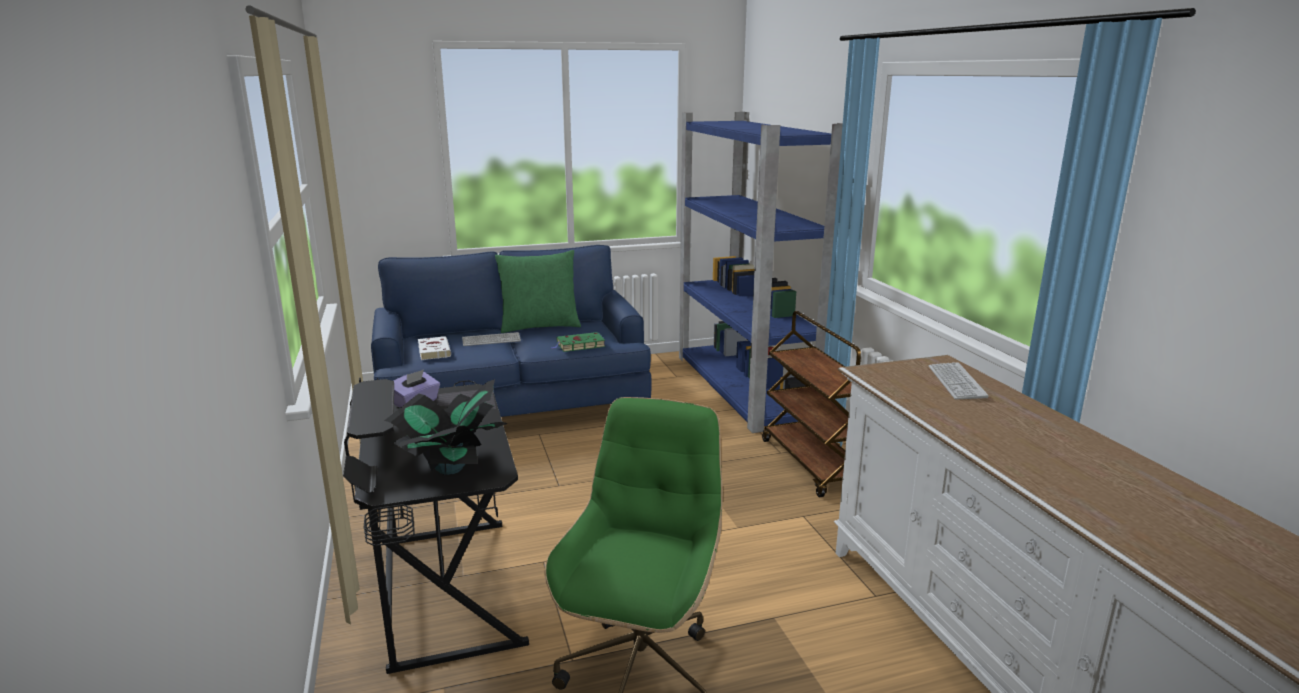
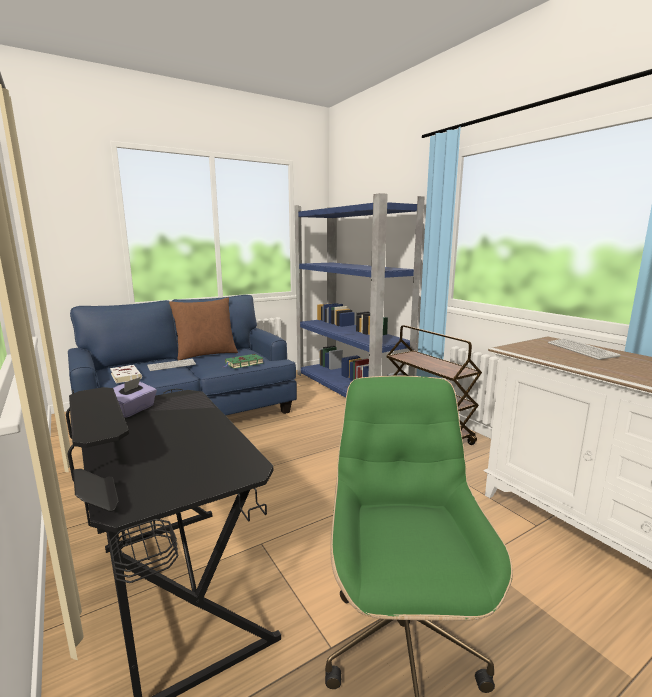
camera: 15 degrees left, 5 degrees down
potted plant [384,379,508,475] -> none
green pillow [495,250,581,333] -> brown pillow [169,297,238,361]

